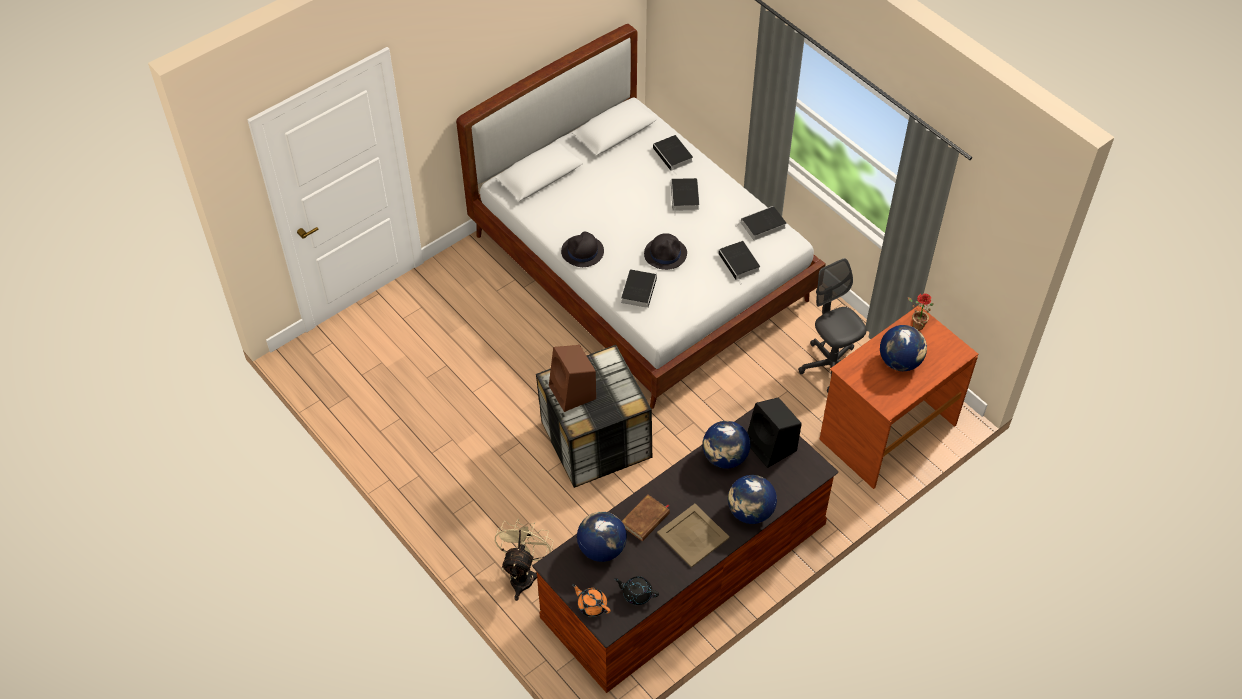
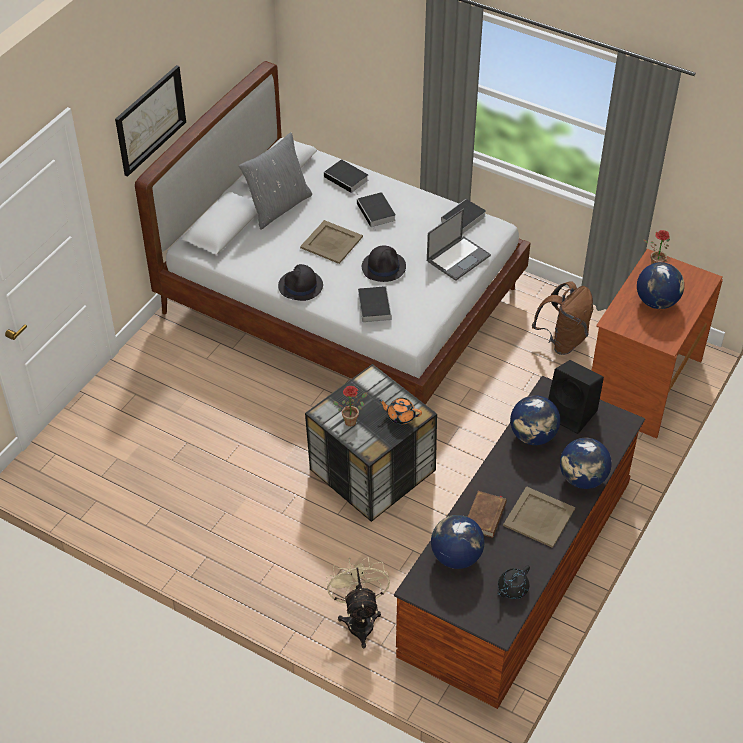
camera: 20 degrees left, 5 degrees down
brown speaker [549,345,596,412] -> potted plant [333,386,367,426]
orange teapot [572,584,611,617] -> orange teapot moved to [378,398,422,424]
black teapot [614,576,659,605] -> black teapot turned 45 degrees counterclockwise [497,565,530,599]
book [718,241,760,284] -> laptop [427,209,491,281]
grey office chair [798,258,867,392] -> brown backpack [532,281,593,355]
none -> picture [115,65,186,177]
none -> grey pillow [239,132,312,229]
none -> beige tray [300,220,363,264]

